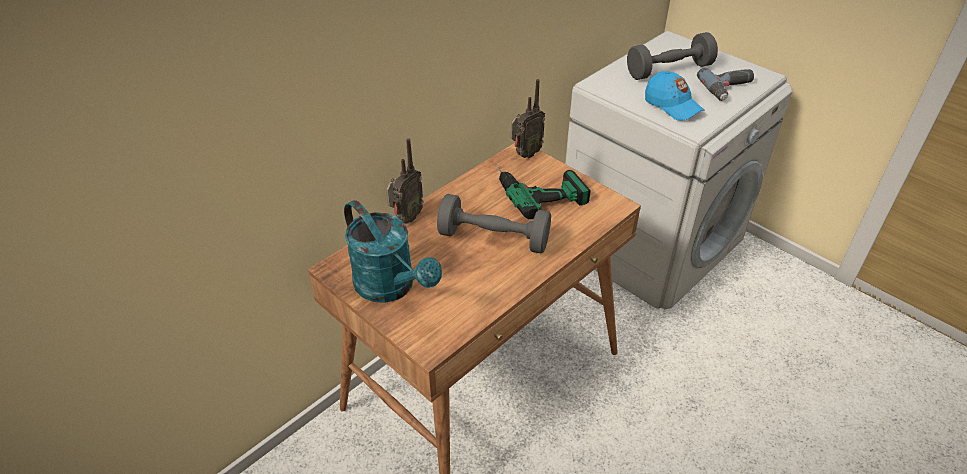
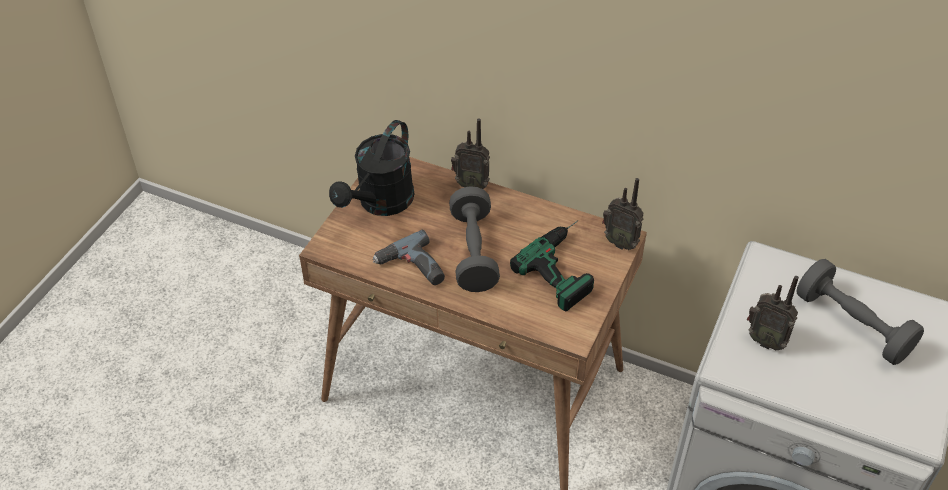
camera: 70 degrees right, 5 degrees up
turquoise watering can [344,200,442,303] -> black watering can [329,120,414,216]
blue cap [645,71,705,121] -> radio [747,276,799,350]
power drill [697,68,754,101] -> power drill moved to [372,230,445,285]

